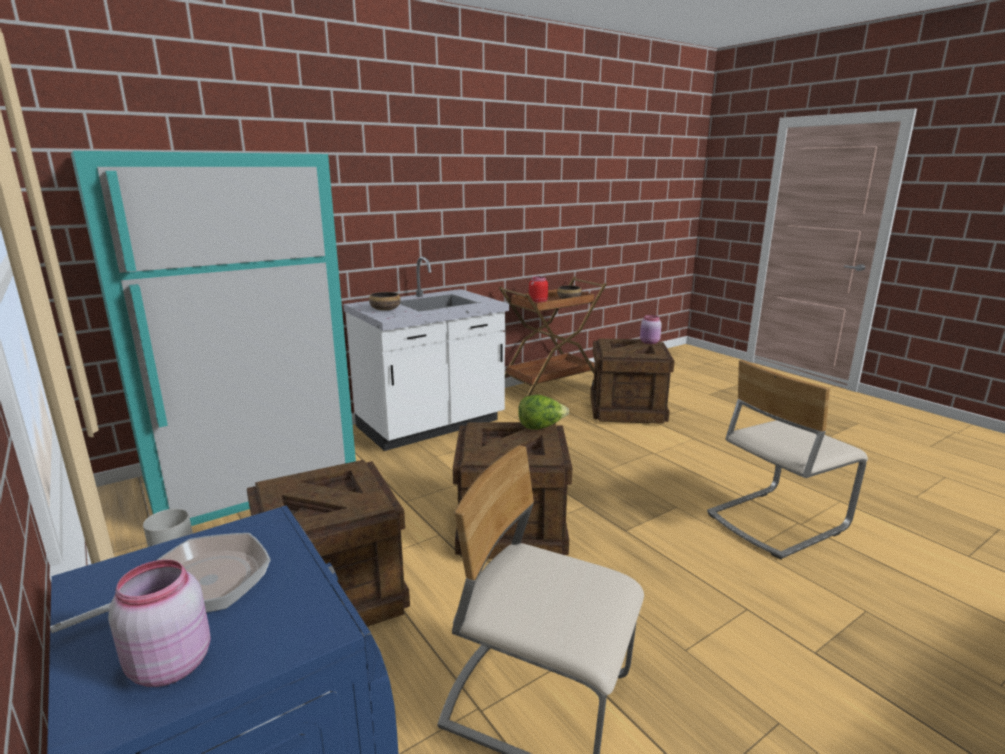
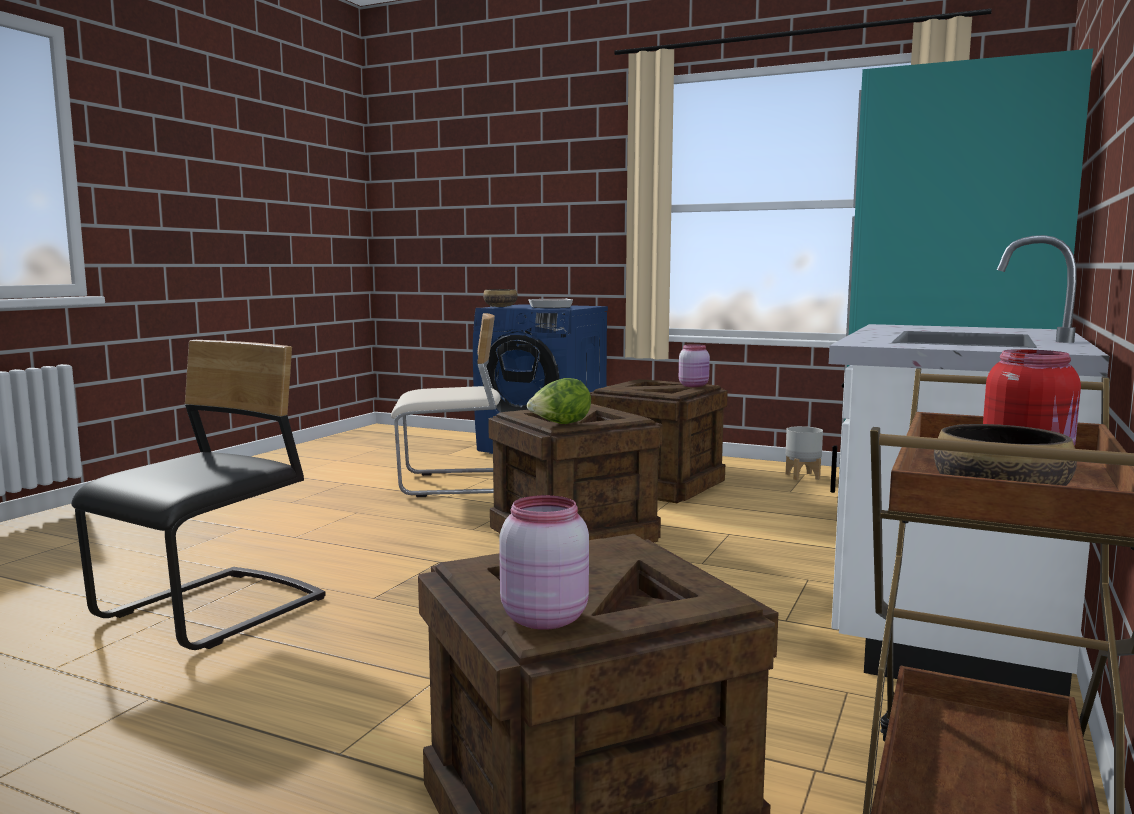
camera: 150 degrees right, 10 degrees down
pink jar [108,560,211,687] -> pink jar moved to [679,344,710,387]
bowl [369,292,401,311] -> bowl moved to [483,289,518,307]
beige chair [707,360,868,560] -> black chair [71,340,326,650]

